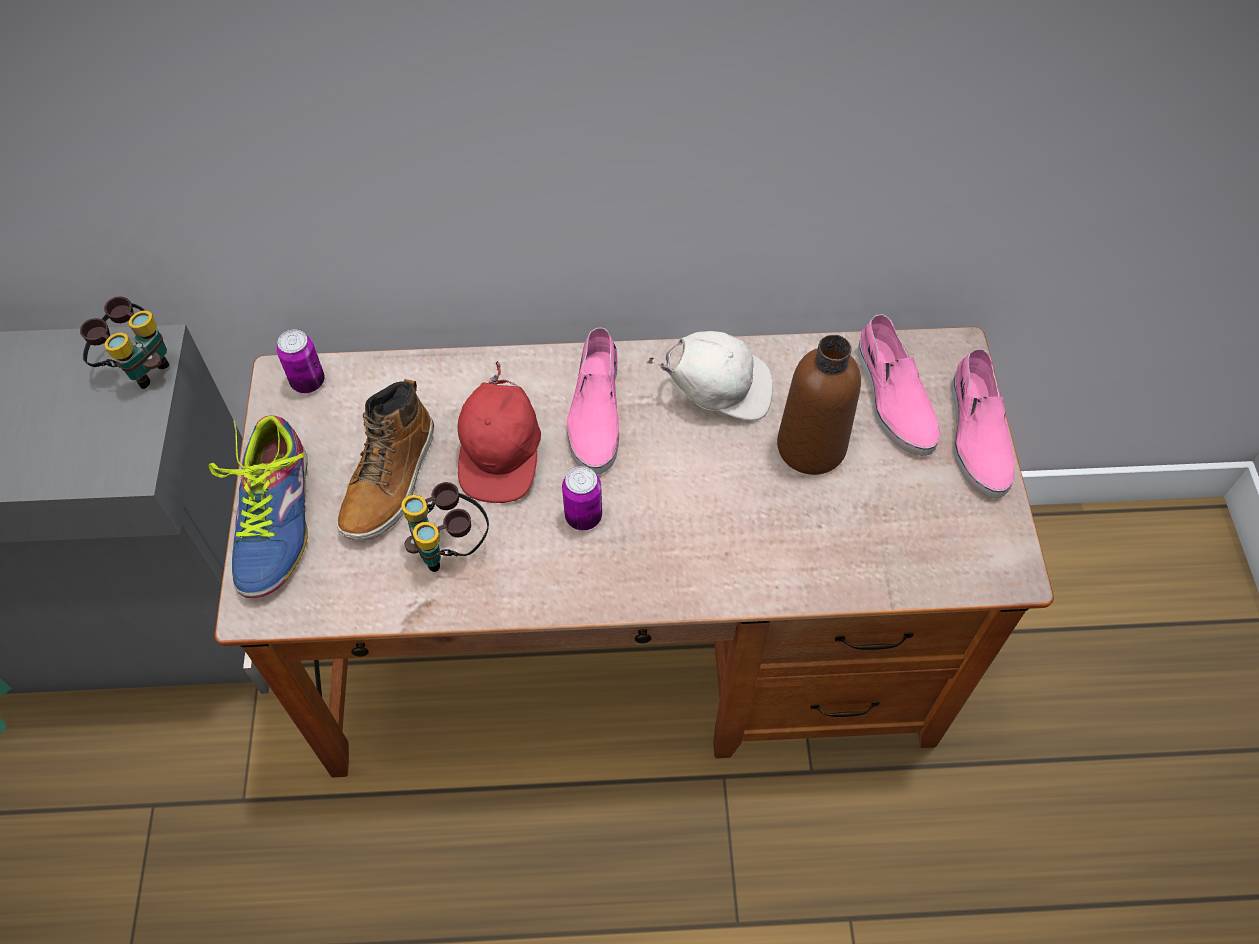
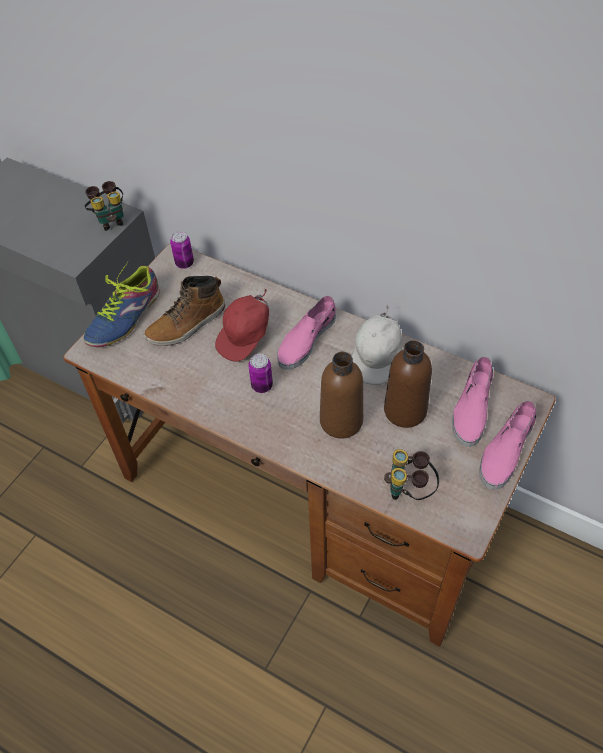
camera: 35 degrees right, 5 degrees down
binoculars [401,482,489,572] -> binoculars moved to [384,449,439,500]
white cap [646,331,773,421] -> white cap turned 75 degrees clockwise [352,305,403,385]
none -> brown bottle [320,352,363,439]

